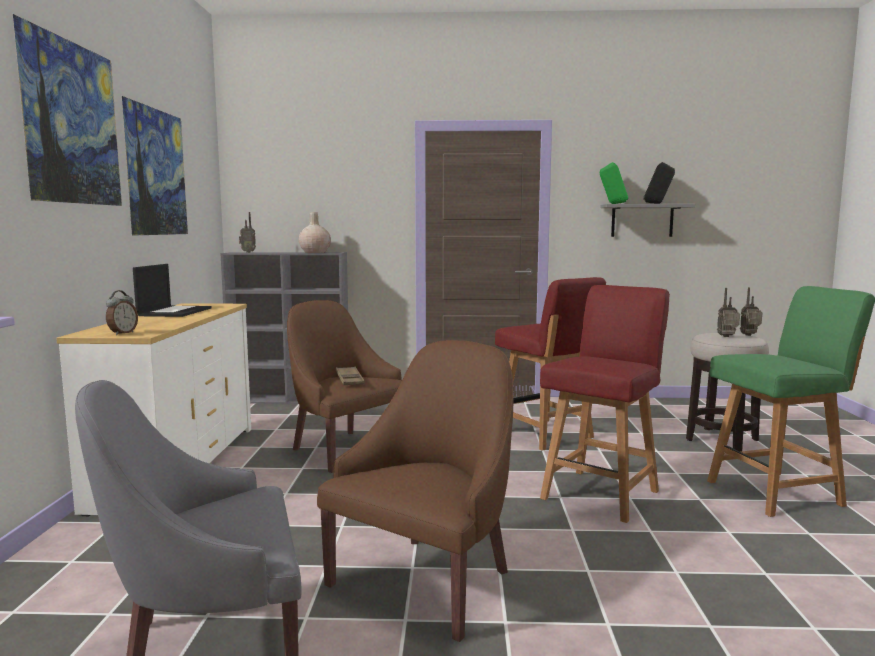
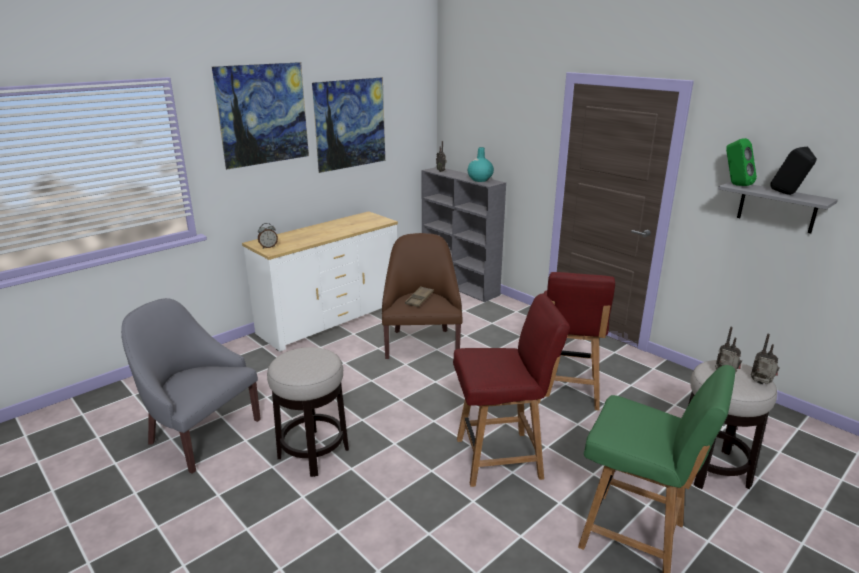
camera: 45 degrees right, 15 degrees up
laptop [133,264,212,317] -> none
beige vase [299,212,331,253] -> turquoise vase [467,147,494,182]
brown armchair [317,340,514,642] -> stool [267,347,349,477]

